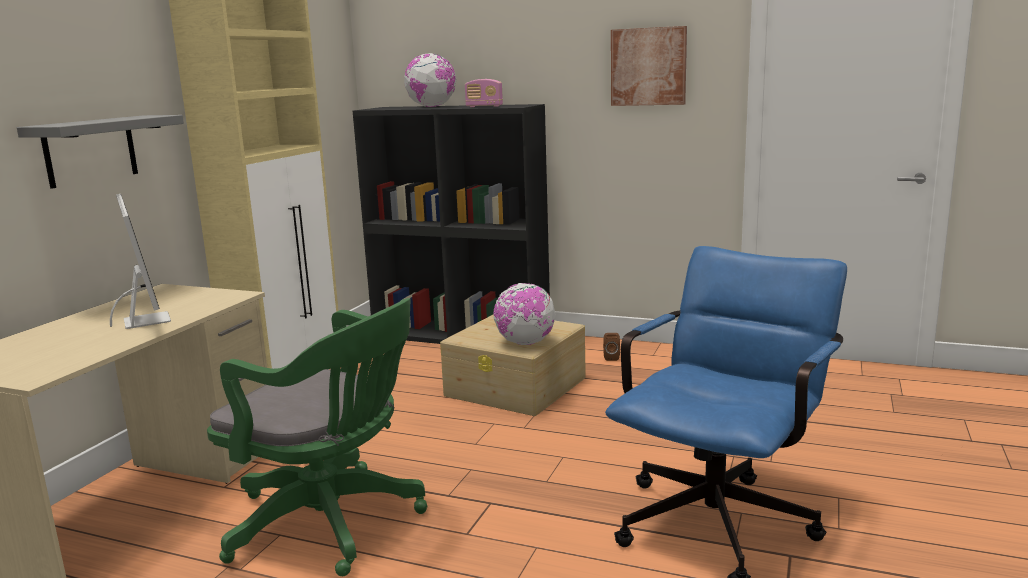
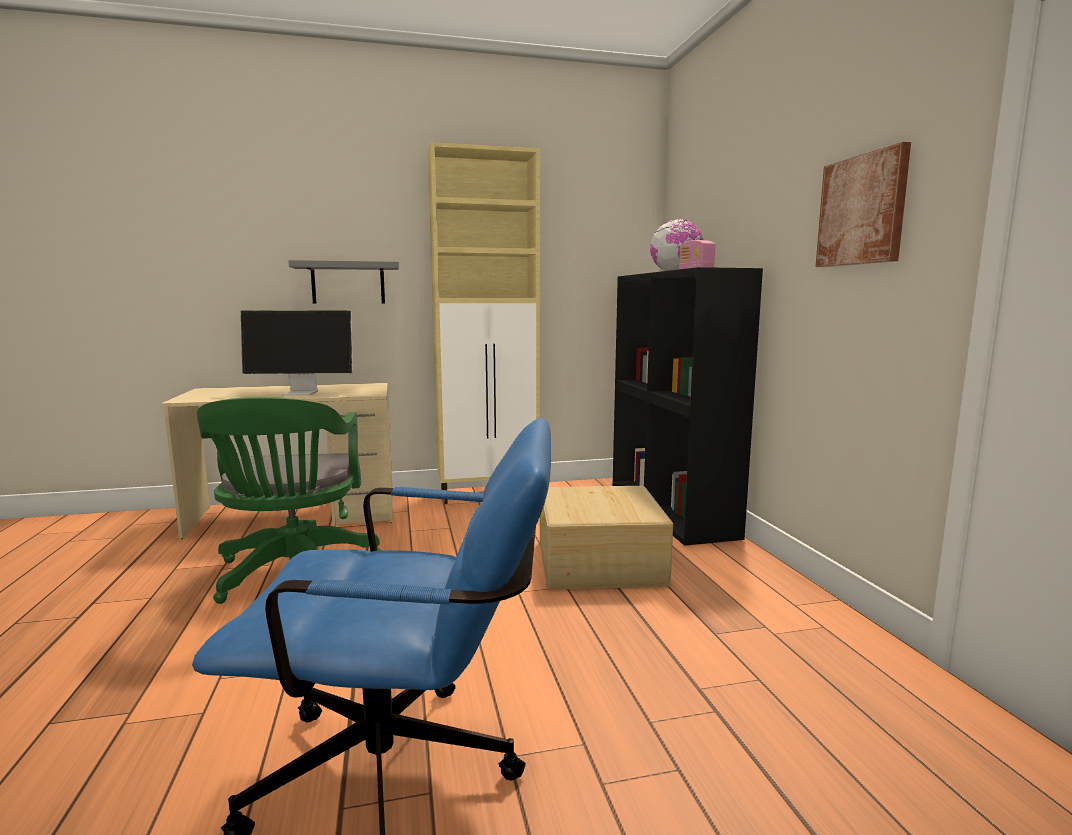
camera: 55 degrees right, 5 degrees down
monitor [110,194,171,329] -> monitor turned 60 degrees clockwise [241,311,353,395]
globe [494,283,556,345] -> none
brown speaker [603,333,620,361] -> none

